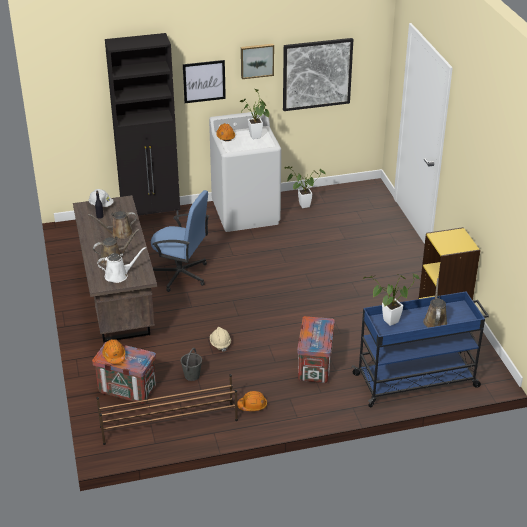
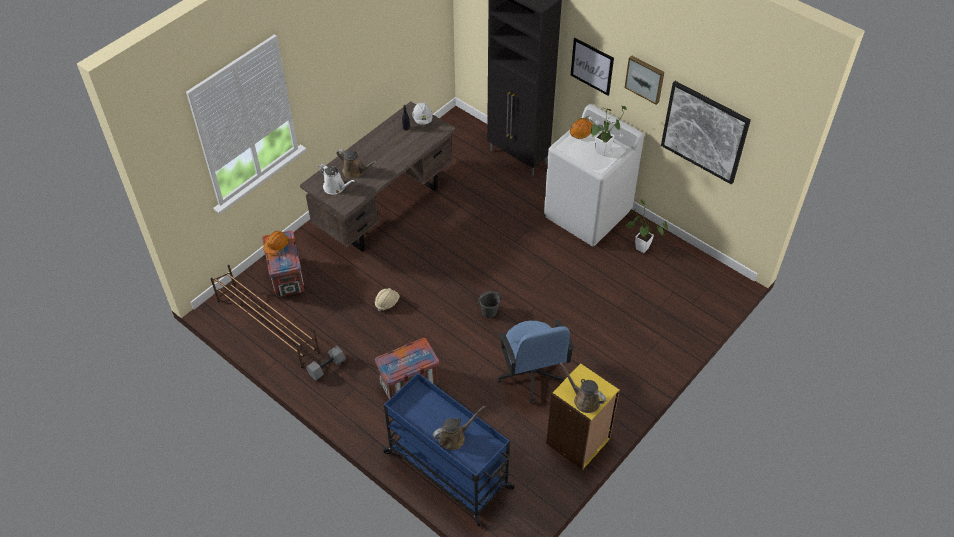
camera: 55 degrees right, 15 degrees up
brown watering can [88,211,137,239] -> brown watering can moved to [560,363,606,413]
blue office chair [151,190,209,292] -> blue office chair moved to [497,320,574,404]
grey bucket [181,348,202,381] -> grey bucket moved to [478,292,501,318]
orange hard hat [237,391,267,411] -> grey dumbbell [306,346,346,381]
potted plant [363,274,419,326] -> none

